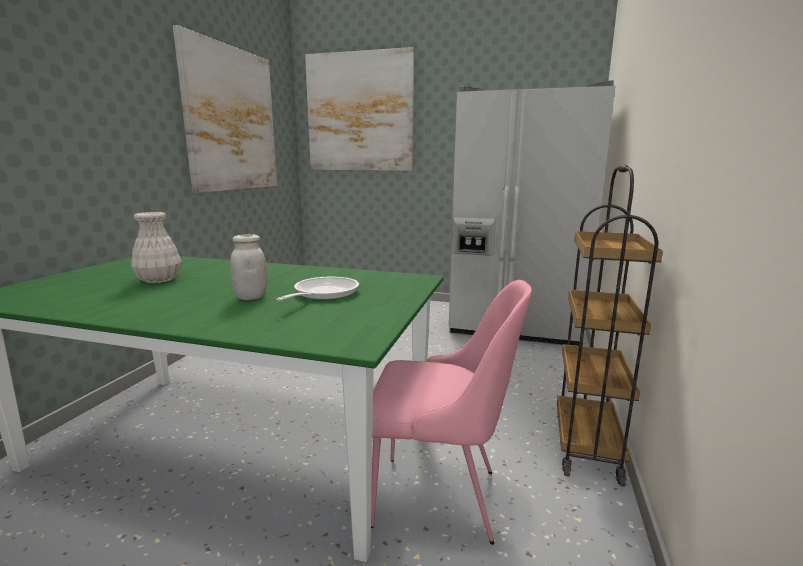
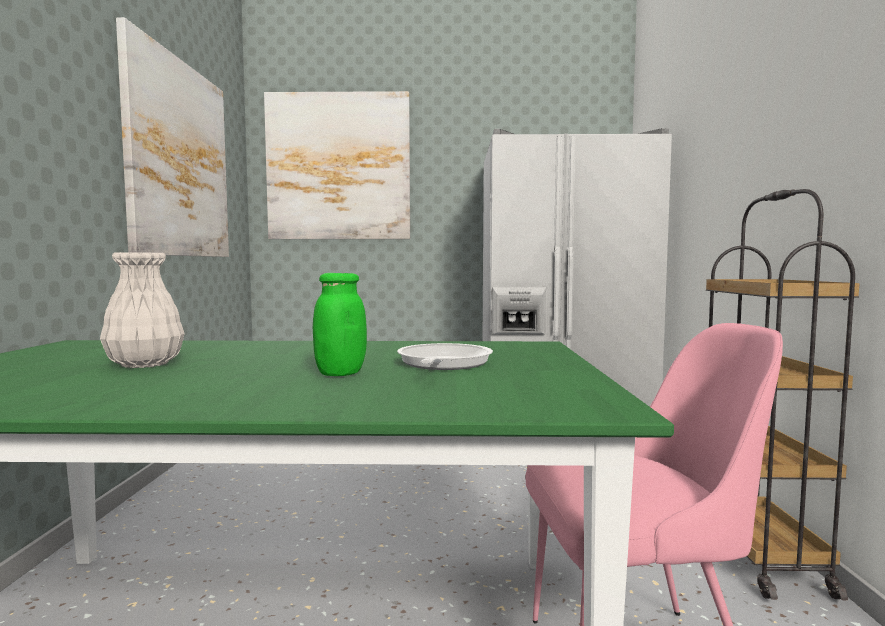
camera: 15 degrees left, 10 degrees down
white jar [230,234,268,300] -> green jar [313,273,367,376]

